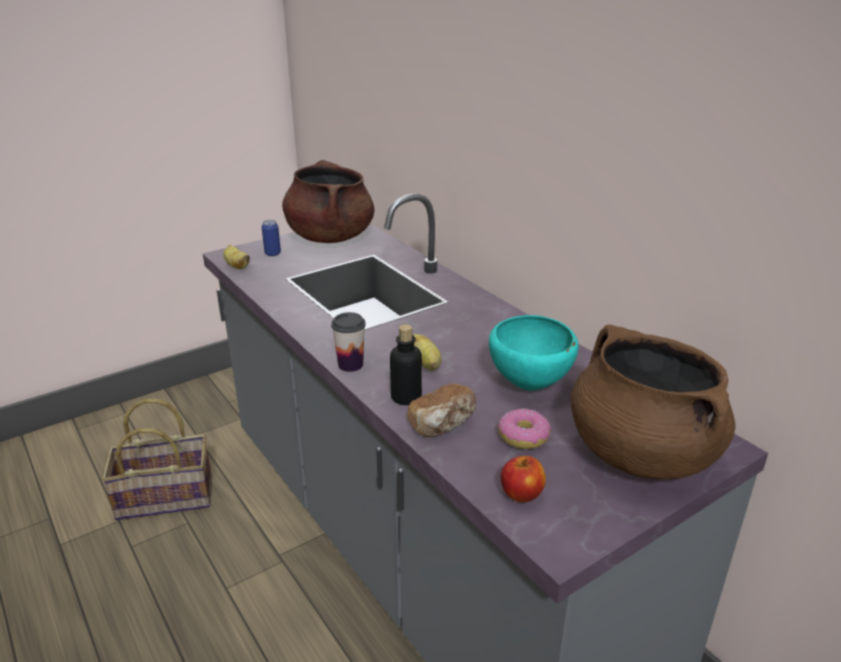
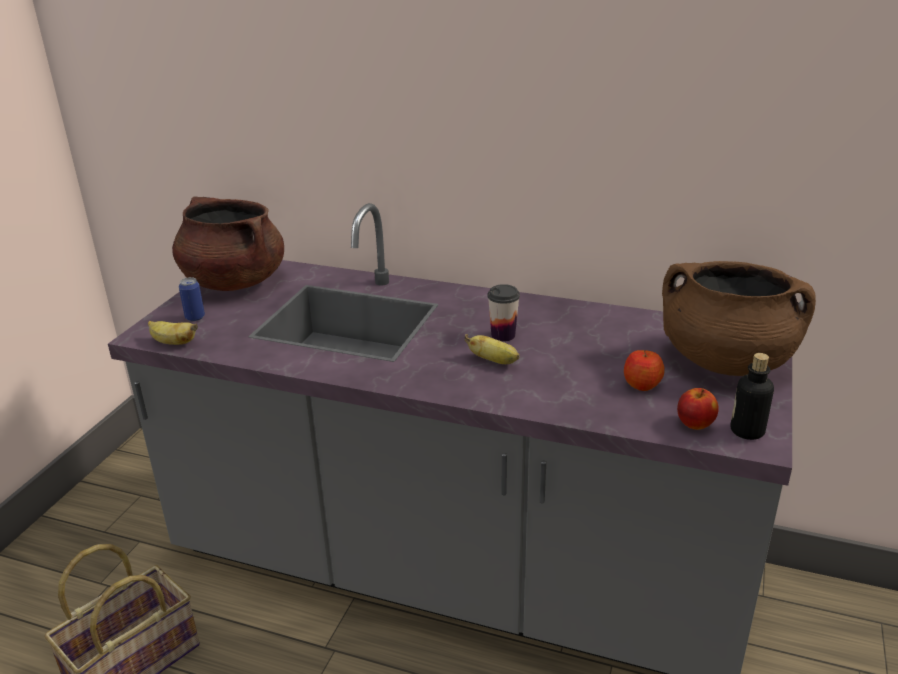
camera: 35 degrees left, 0 degrees up
cup [331,312,366,372] -> cup moved to [487,284,520,342]
bottle [390,324,422,405] -> bottle moved to [730,353,774,440]
bread [408,384,476,437] -> none
turquoise bowl [489,315,578,391] -> none
donut [498,409,551,449] -> apple [624,350,665,391]

